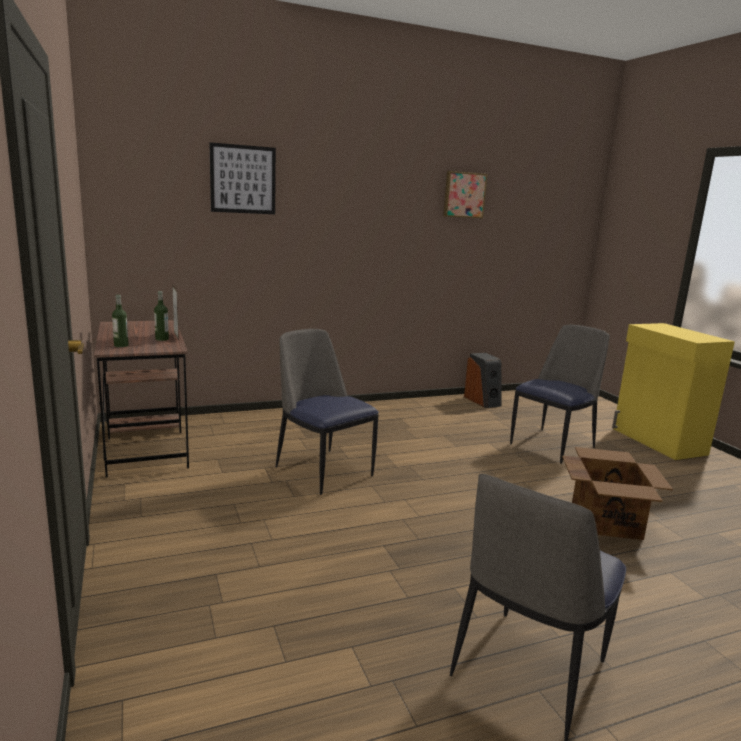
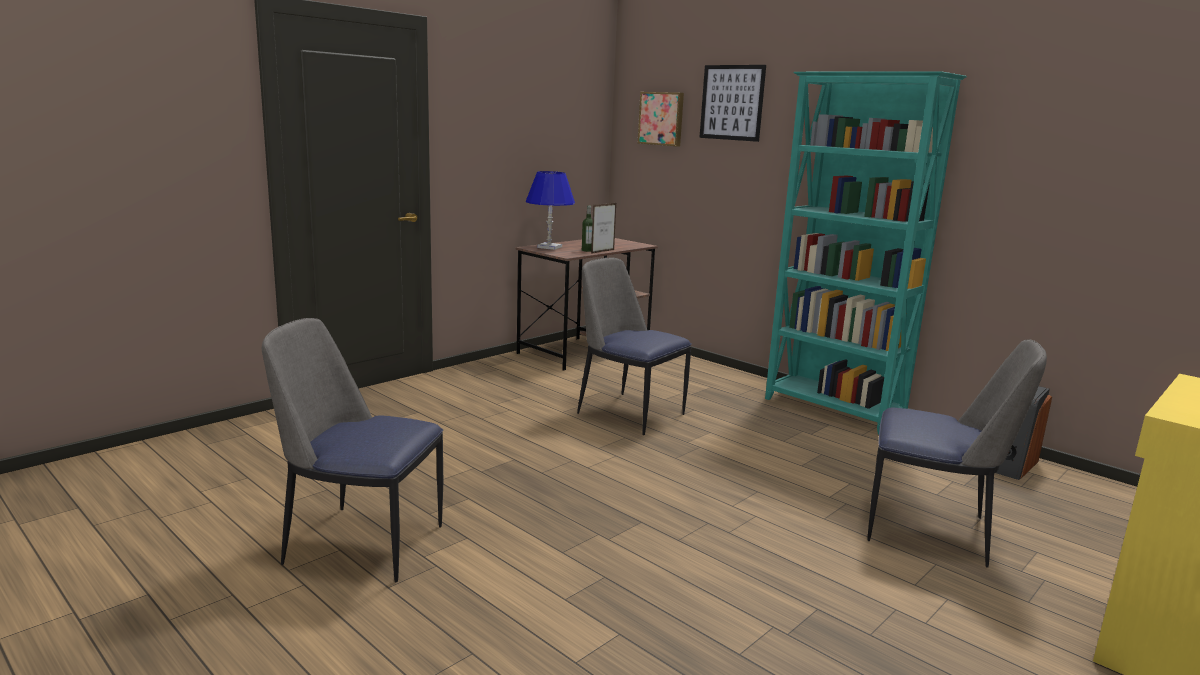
camera: 65 degrees right, 0 degrees up
bottle [112,295,129,347] -> blue table lamp [526,171,575,250]
chair [276,329,379,495] -> chair turned 75 degrees counterclockwise [577,258,692,435]
picture [443,171,487,218] -> picture moved to [638,92,684,146]
cardboard box [562,447,673,540] -> none
none -> turquoise bookcase [765,71,967,435]

